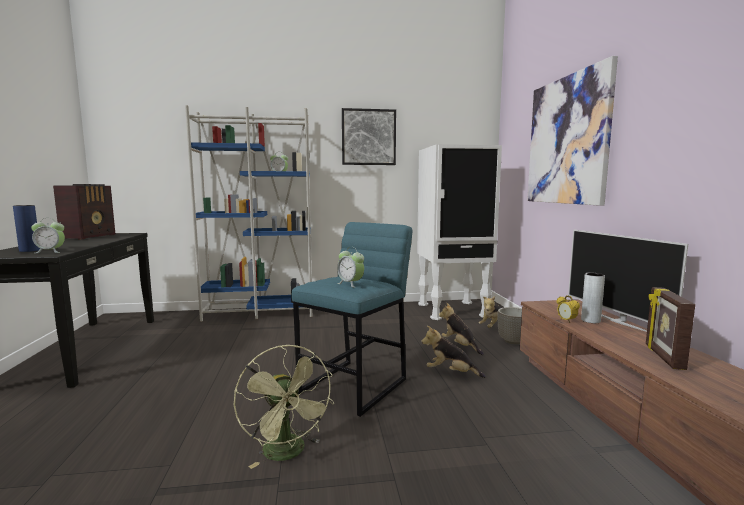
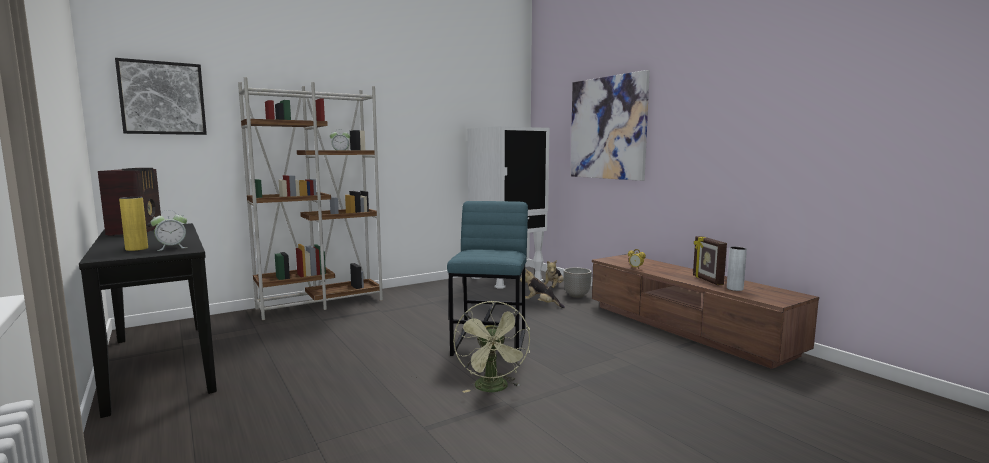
camera: 25 degrees left, 0 degrees up
blue vase [13,205,40,252] -> yellow vase [119,197,148,251]
blue bookcase [185,105,312,322] -> brown bookcase [238,77,383,320]
green fan [234,345,334,469] -> green fan turned 45 degrees clockwise [453,301,530,393]
alarm clock [337,247,364,288] -> none
picture [342,108,396,165] -> picture moved to [115,58,207,135]
plush toy [422,325,486,378] -> none
television [568,230,688,332] -> none
grey vase [581,273,605,323] -> grey vase moved to [727,247,747,291]

